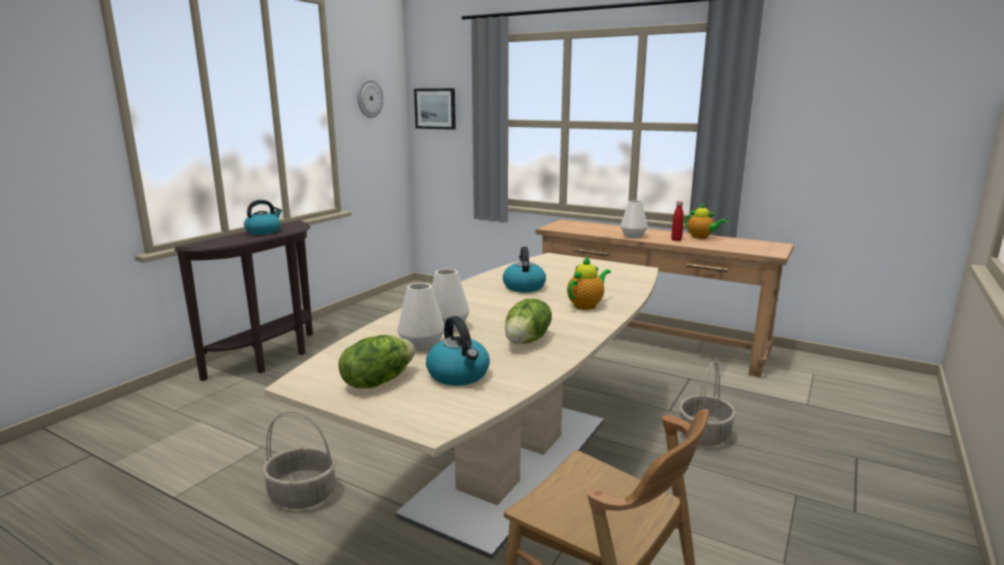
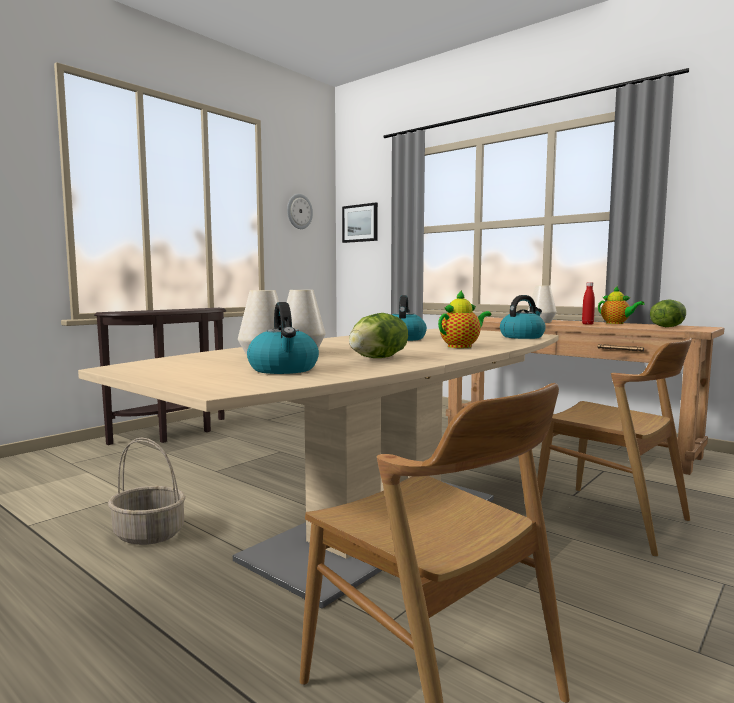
camera: 10 degrees right, 10 degrees down
kettle [244,200,282,235] -> kettle moved to [500,295,546,339]
lettuce [338,335,415,388] -> lettuce moved to [650,299,686,327]
basket [679,361,736,446] -> brown chair [537,338,692,557]

